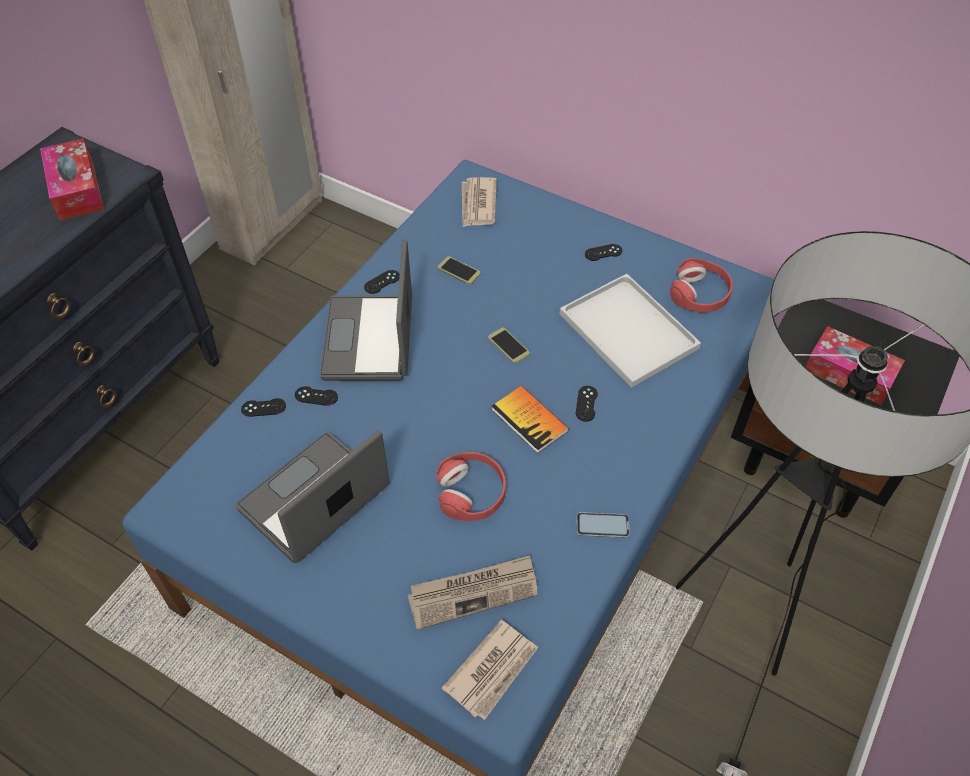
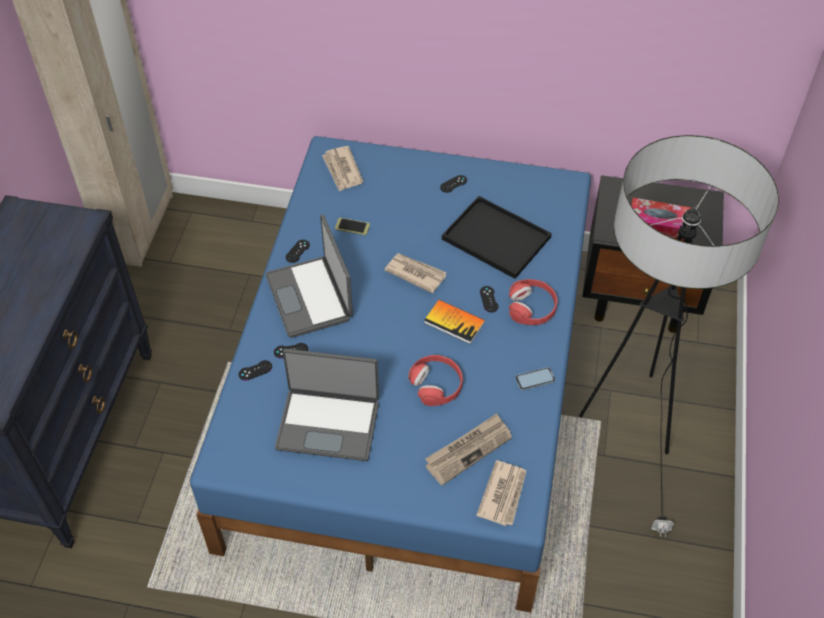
camera: 20 degrees left, 0 degrees up
tissue box [40,138,104,220] -> none
laptop [236,430,390,563] -> laptop turned 105 degrees counterclockwise [275,349,379,461]
phone [488,327,530,364] -> newspaper [384,253,447,293]
white tray [560,274,701,388] -> black tray [442,196,552,279]
red headphones [670,258,733,313] -> red headphones moved to [509,279,558,325]

